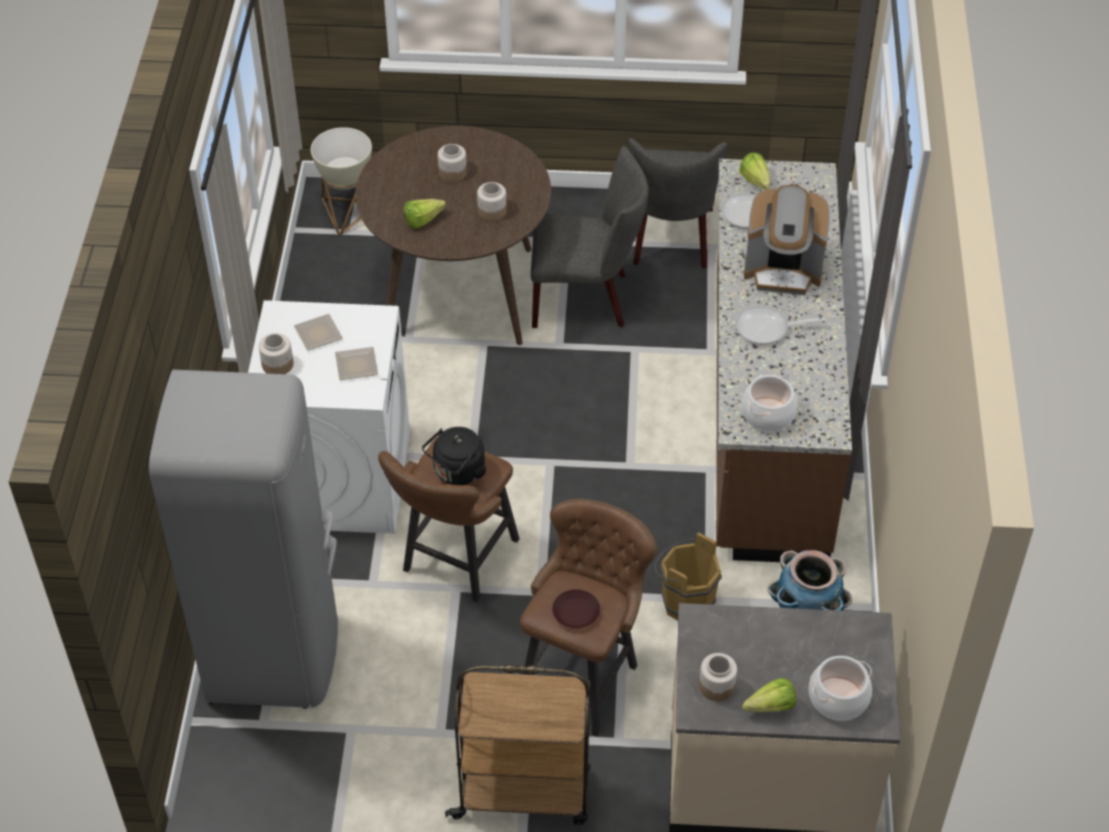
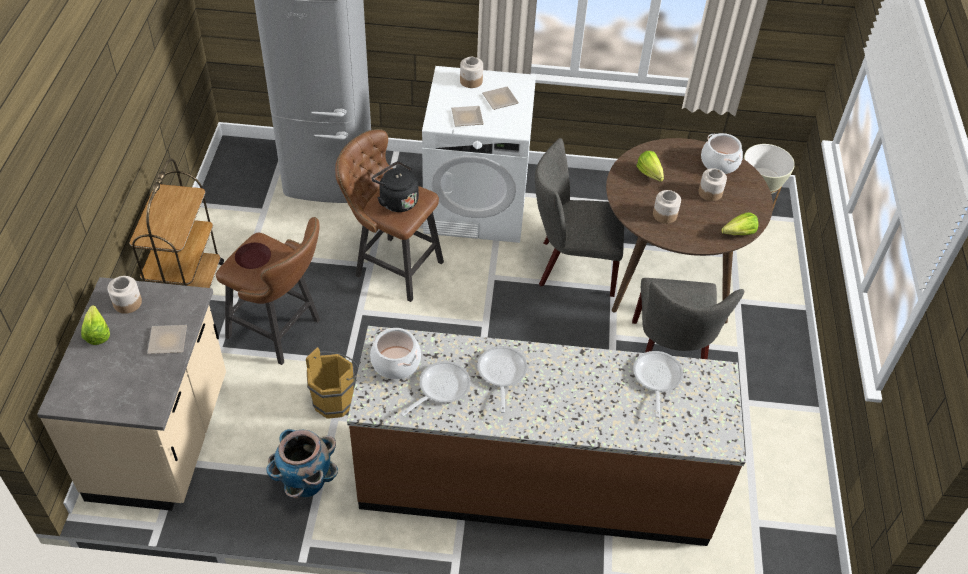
camera: 90 degrees right, 0 degrees up
grey chair [628,138,727,269] -> grey chair moved to [535,138,624,297]
lettuce [739,153,770,190] -> lettuce moved to [721,212,758,235]
coffee machine [744,185,830,295] -> none
cooking pot [809,655,872,721] -> cooking pot moved to [701,133,743,174]
none -> plate [147,325,187,354]
none -> frying pan [400,361,470,416]

